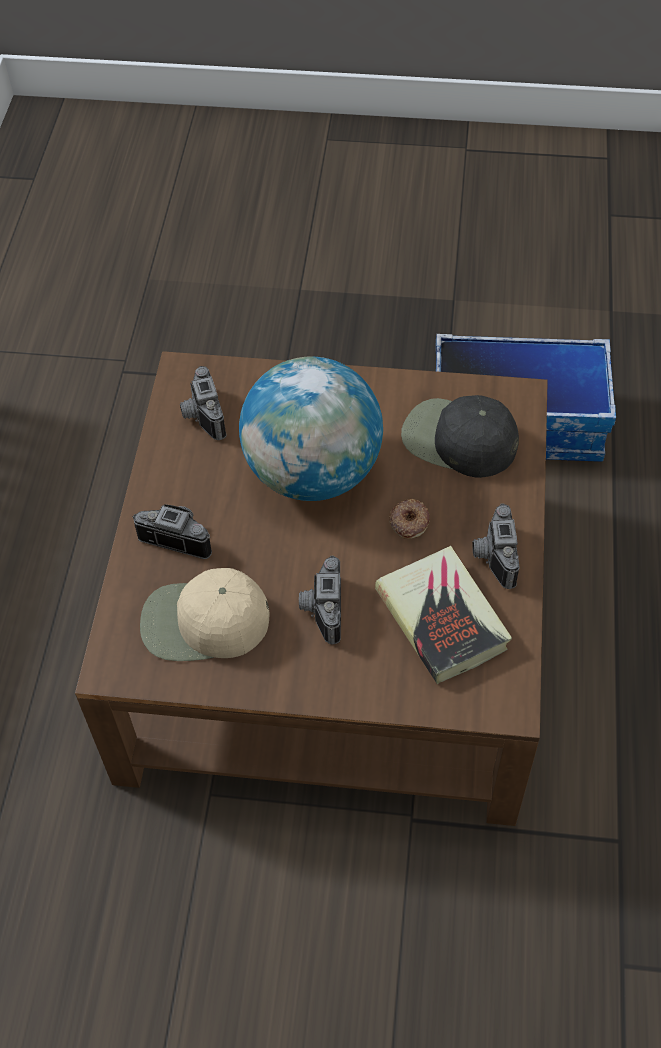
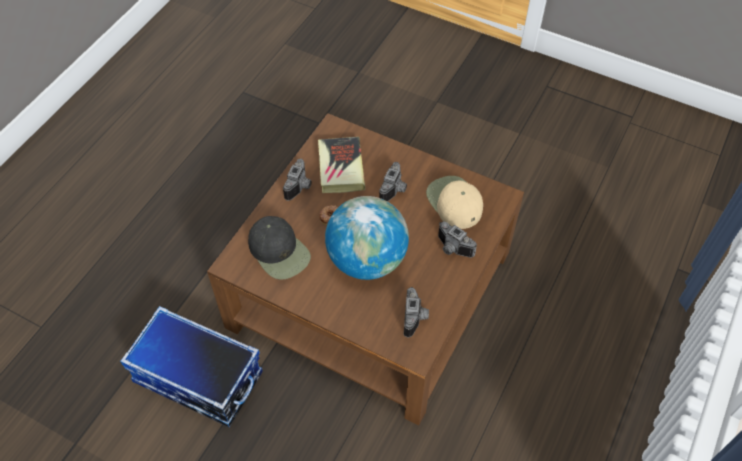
camera: 160 degrees left, 0 degrees up
beige cap [140,568,269,661] -> beige cap turned 135 degrees counterclockwise [426,176,483,229]

